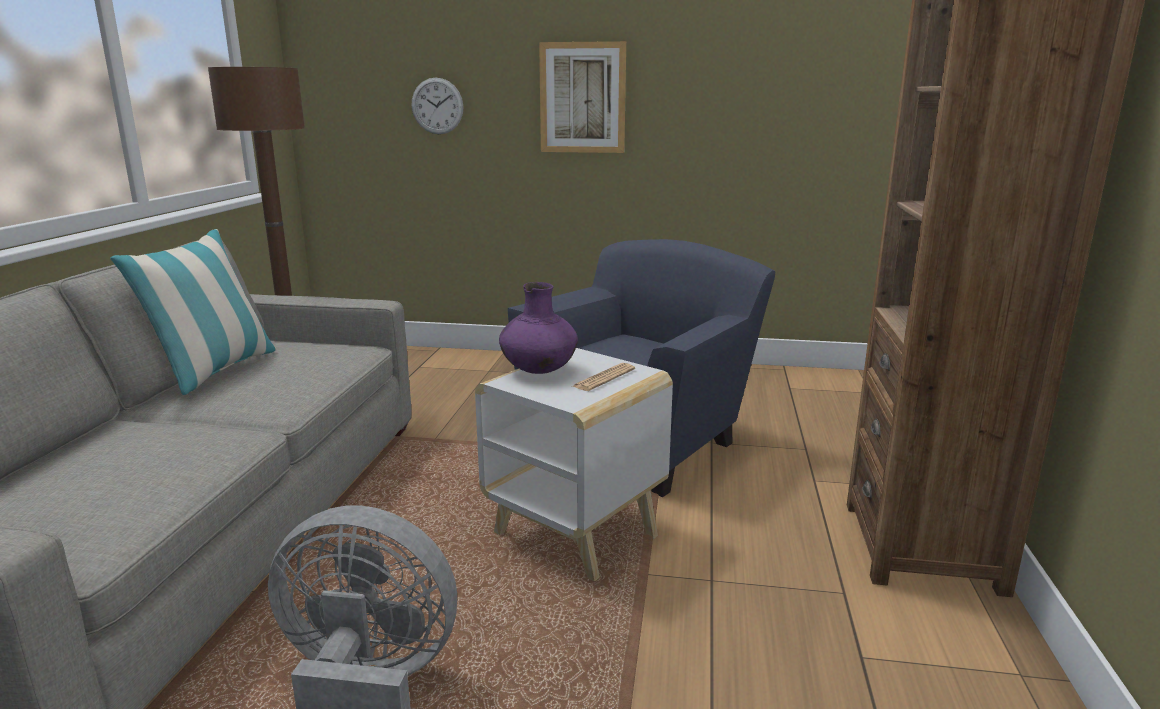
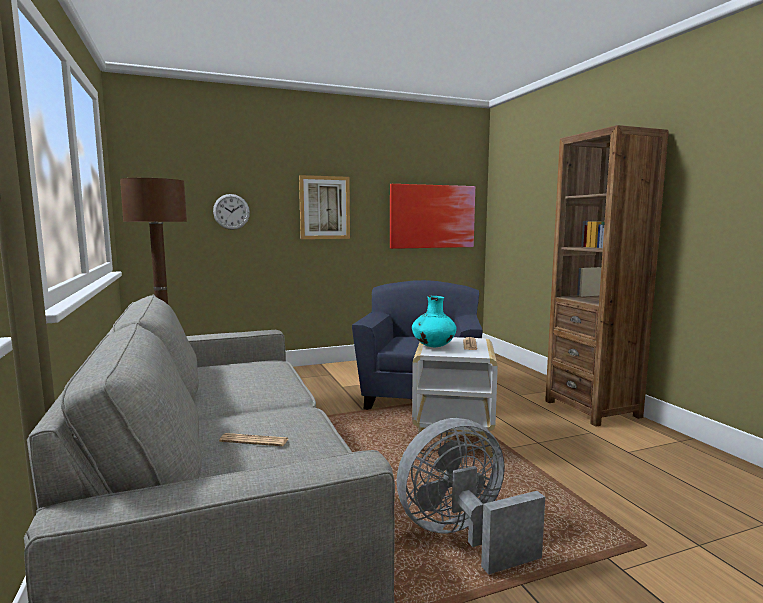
camera: 30 degrees left, 10 degrees down
pillow [110,229,276,395] -> none
purple vase [499,282,578,374] -> turquoise vase [412,296,457,347]
none -> newspaper [219,433,288,446]
none -> picture [390,184,475,249]

